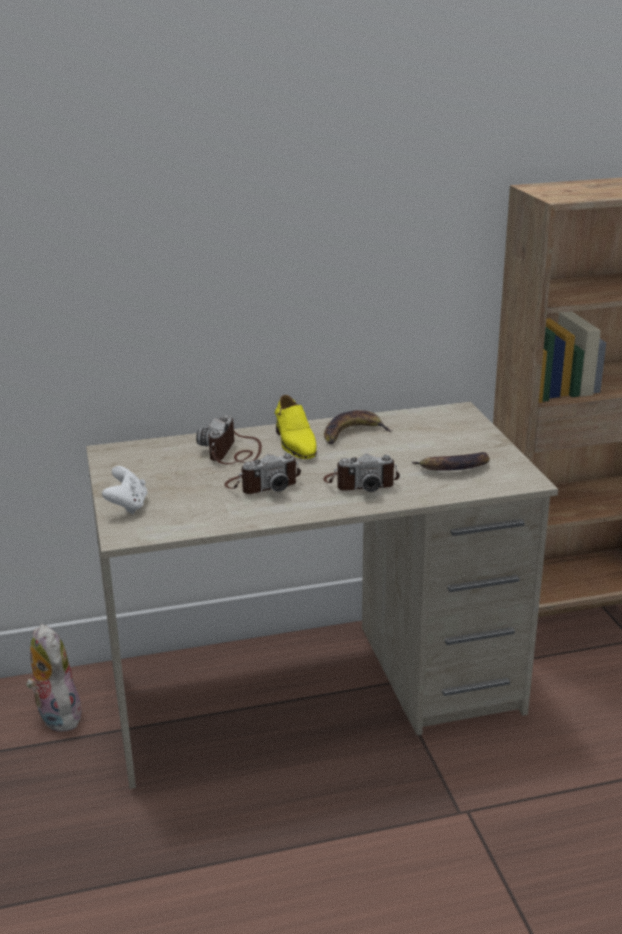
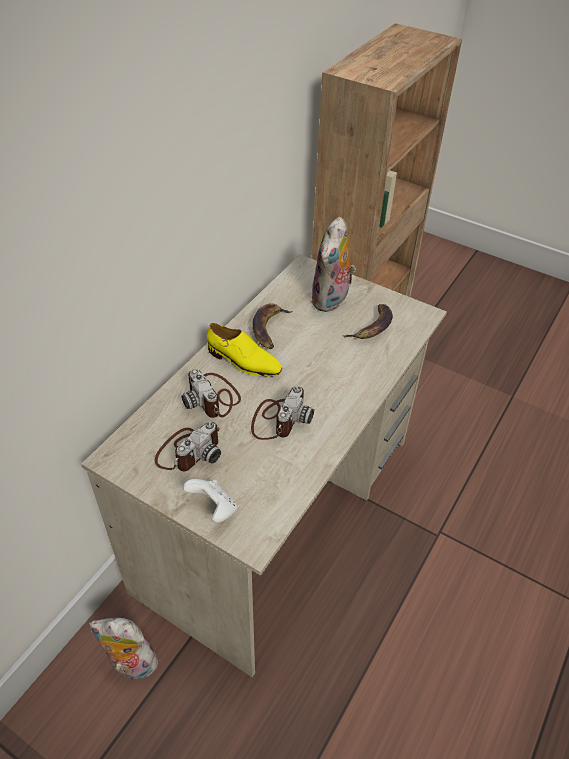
camera: 45 degrees left, 20 degrees up
camera [323,454,400,492] -> camera moved to [155,422,221,471]
none -> plush toy [310,217,356,312]

